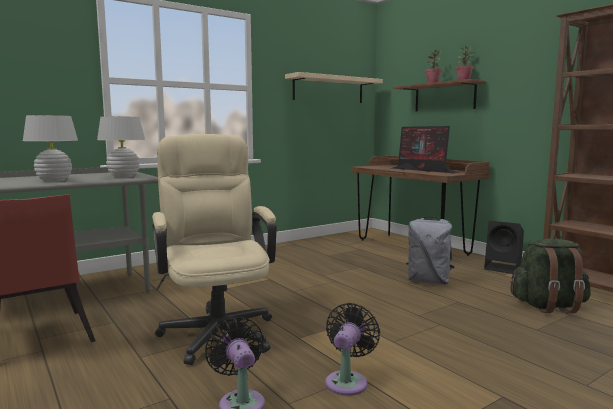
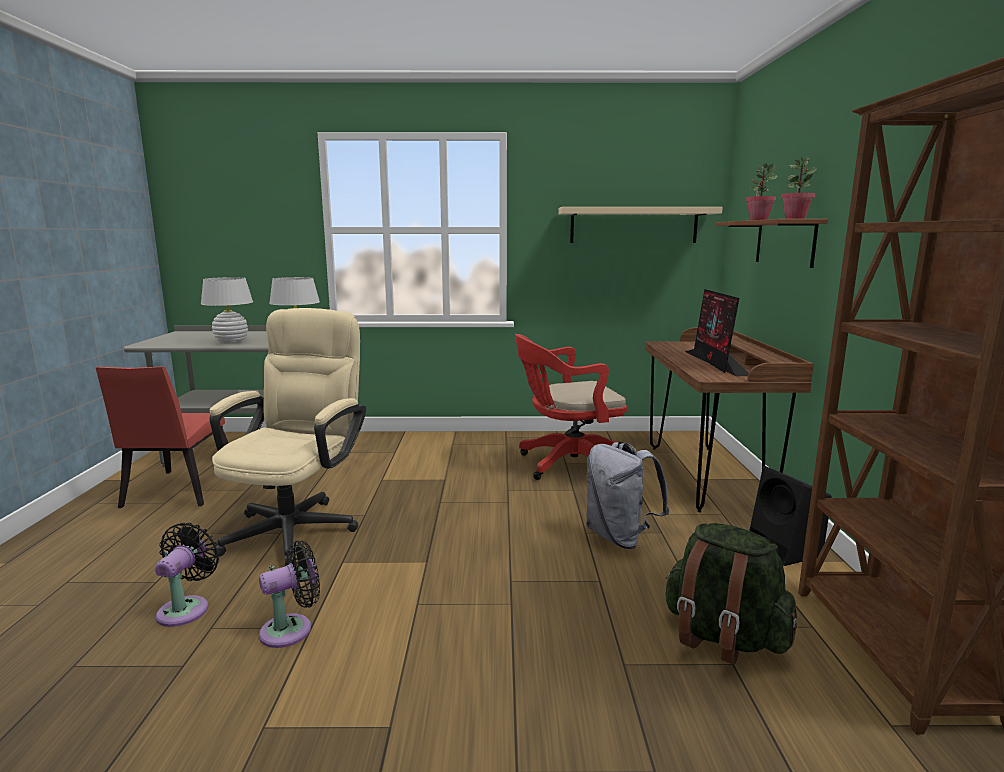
camera: 35 degrees right, 5 degrees up
none -> red office chair [515,334,627,480]

